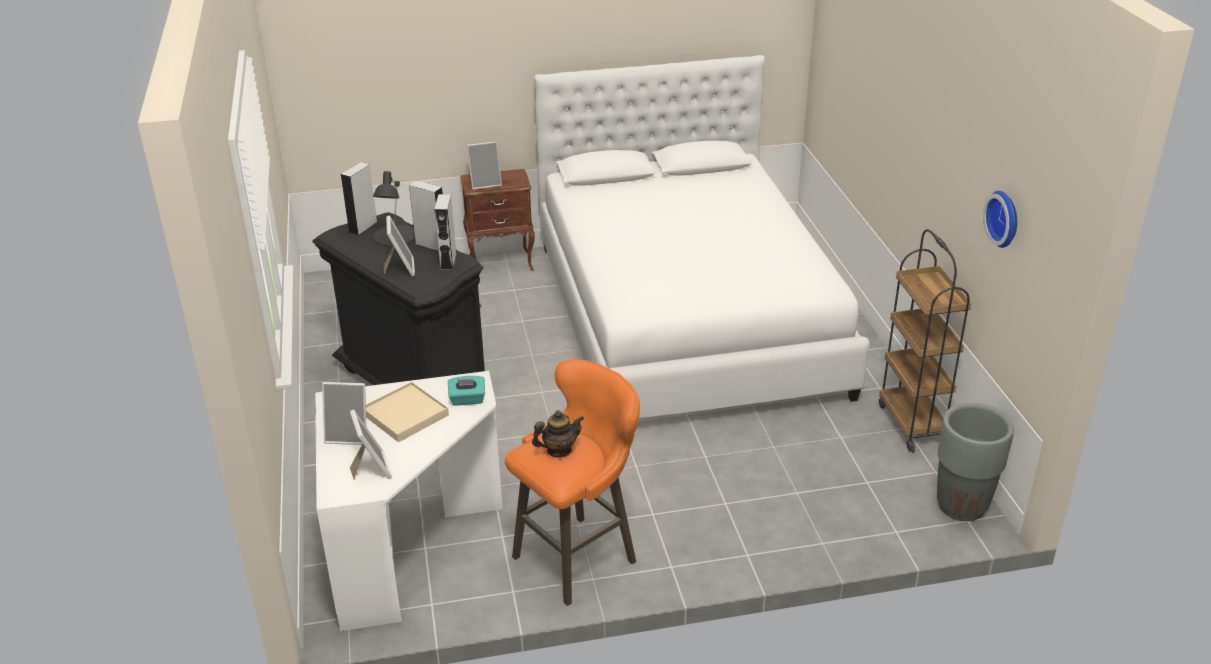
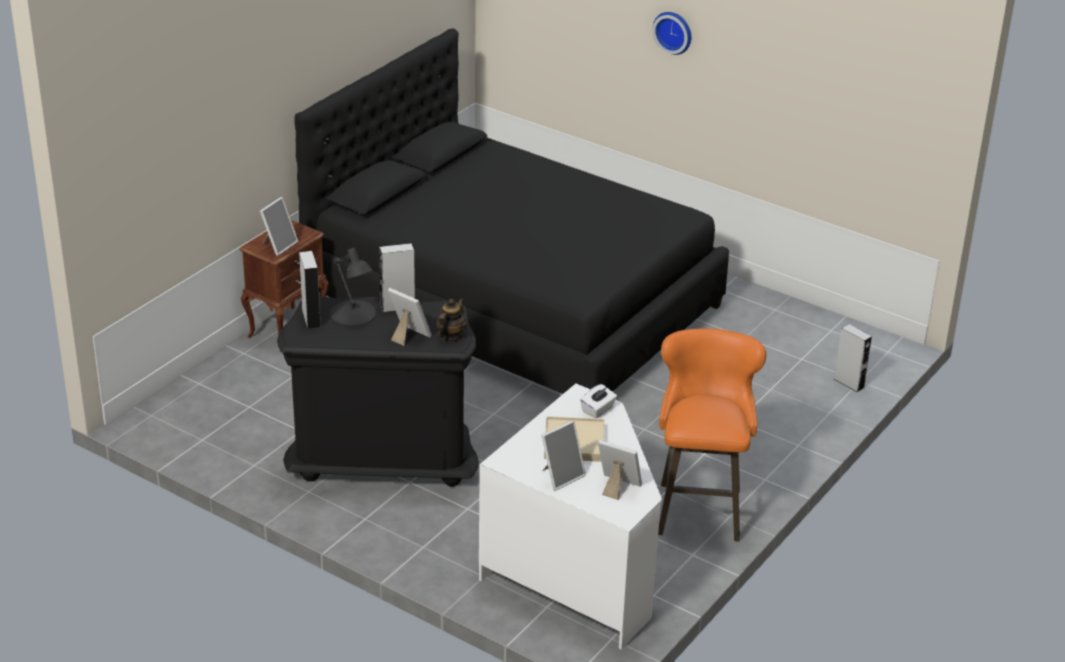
camera: 45 degrees left, 0 degrees up
grey speaker [434,194,457,270] -> grey speaker moved to [834,324,872,392]
turquoise tissue box [448,376,485,406] -> white tissue box [580,384,617,418]
teapot [532,410,584,458] -> teapot moved to [436,299,467,341]
white bed [534,55,870,419] -> black bed [294,29,729,394]
brown cart [879,229,972,453] -> none
grey planter [937,403,1014,521] -> none
wall clock [983,191,1017,248] -> wall clock moved to [652,12,691,55]

